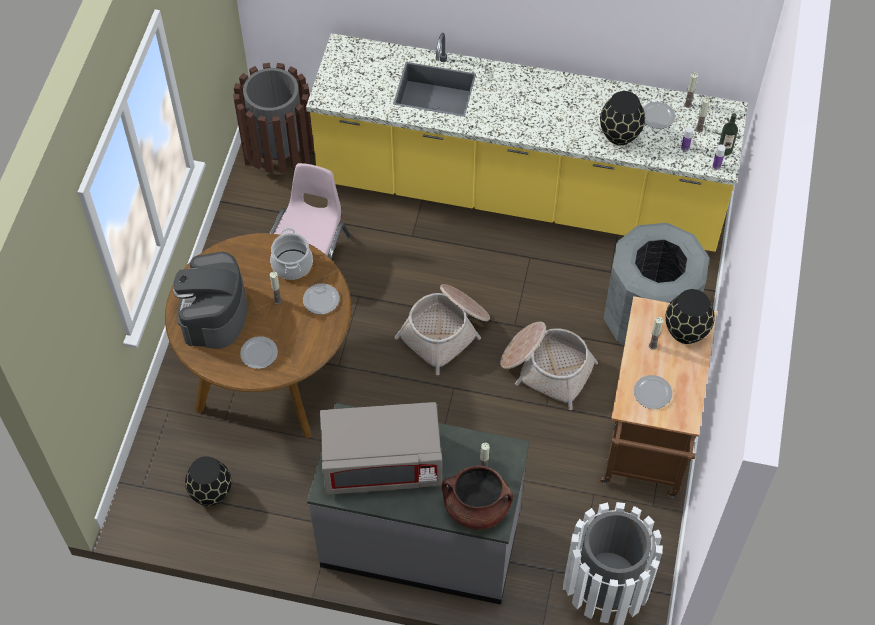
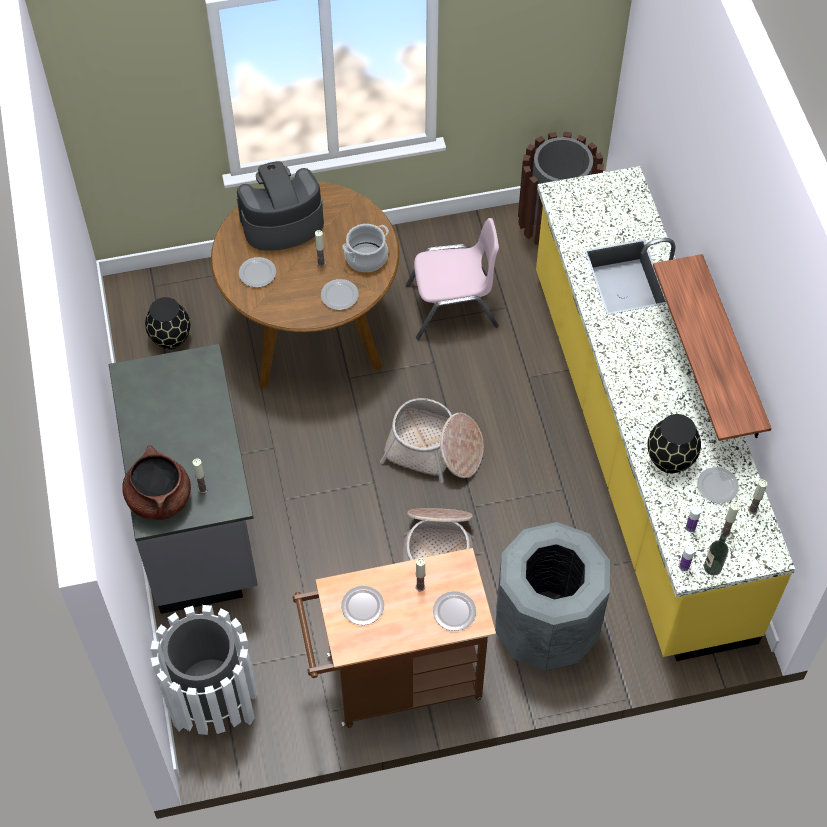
camera: 65 degrees right, 0 degrees up
grey microwave [320,402,442,495] -> none
black vase [665,289,715,344] -> plate [433,591,476,631]
none -> shelf [653,254,772,441]

